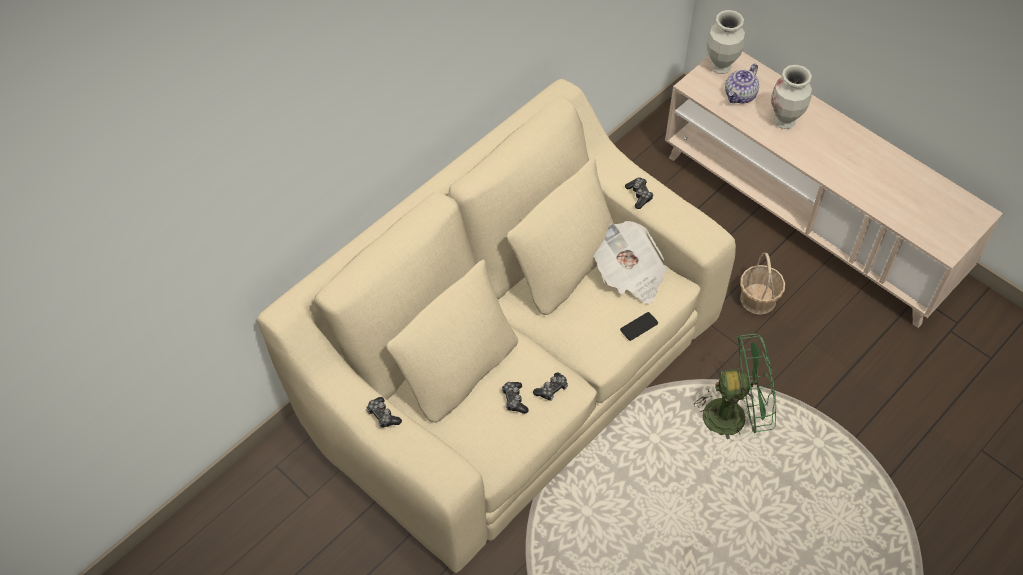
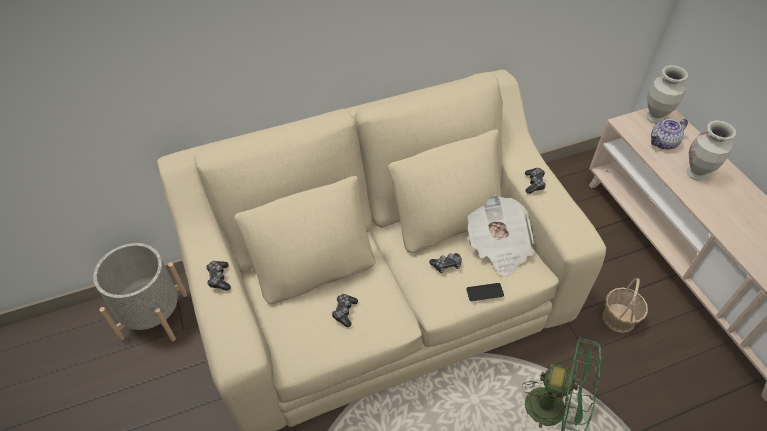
camera: 25 degrees right, 5 degrees down
game controller [533,372,568,401] -> game controller moved to [429,253,462,273]
none -> grey planter [93,243,187,341]

